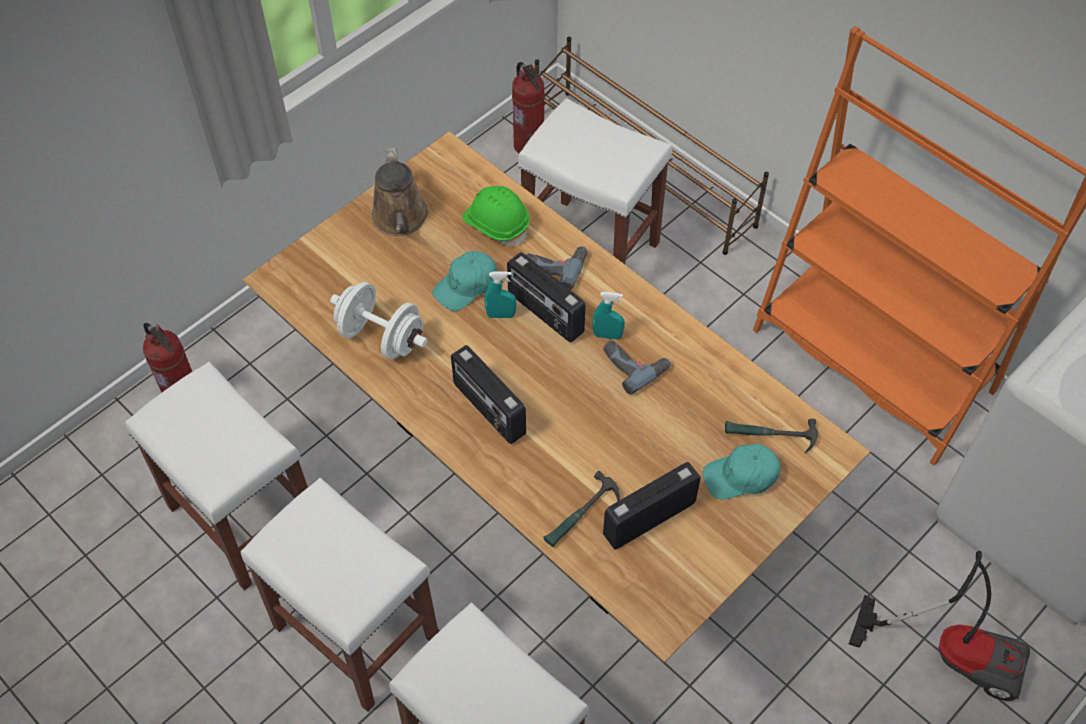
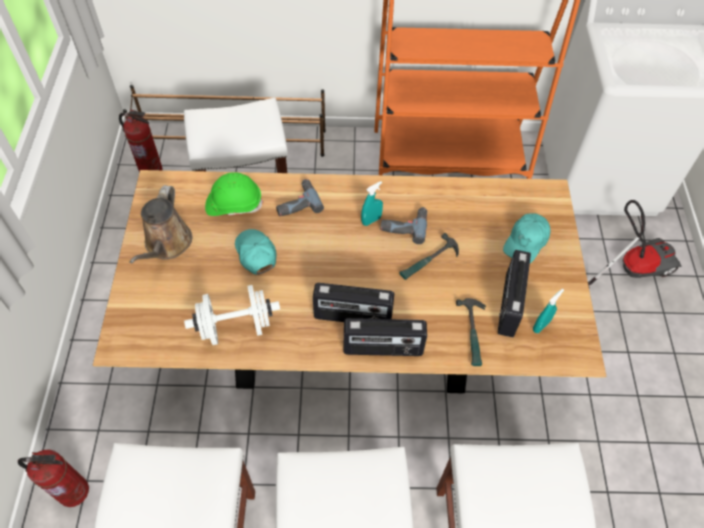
camera: 45 degrees left, 0 degrees up
brown watering can [371,148,428,236] -> brown watering can turned 60 degrees clockwise [129,185,193,263]
turquoise cap [433,251,497,311] -> turquoise cap turned 150 degrees clockwise [235,229,277,275]
turquoise spray bottle [485,271,516,318] -> turquoise spray bottle moved to [533,289,564,333]
radio [507,252,586,342] -> radio moved to [344,318,427,356]
hammer [725,419,818,453] -> hammer moved to [399,233,459,280]

